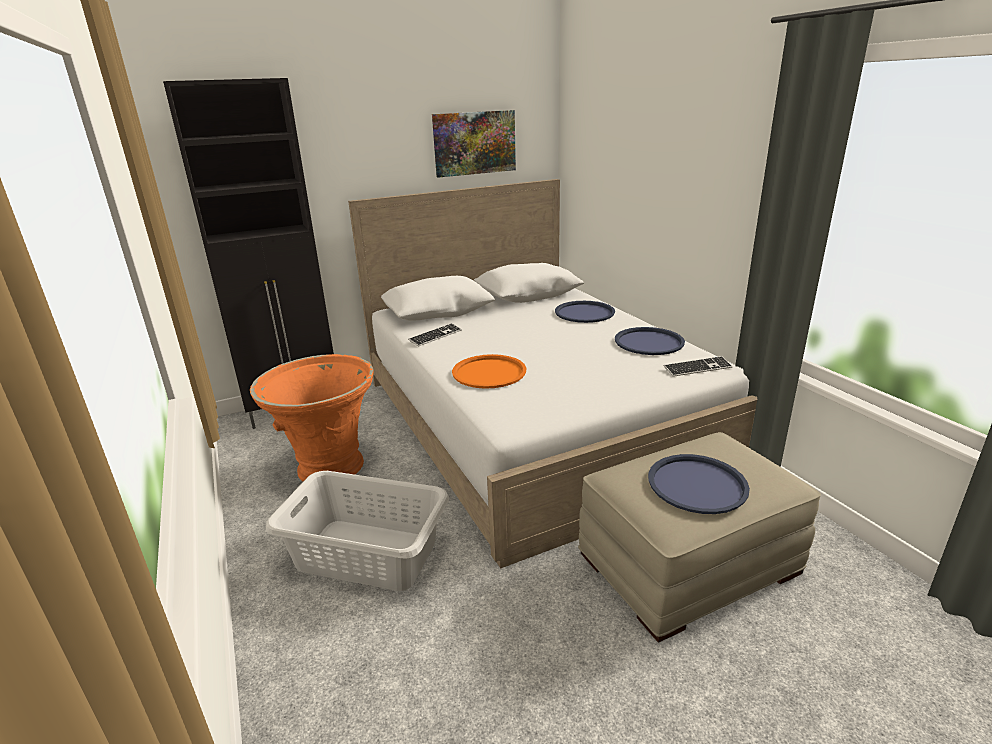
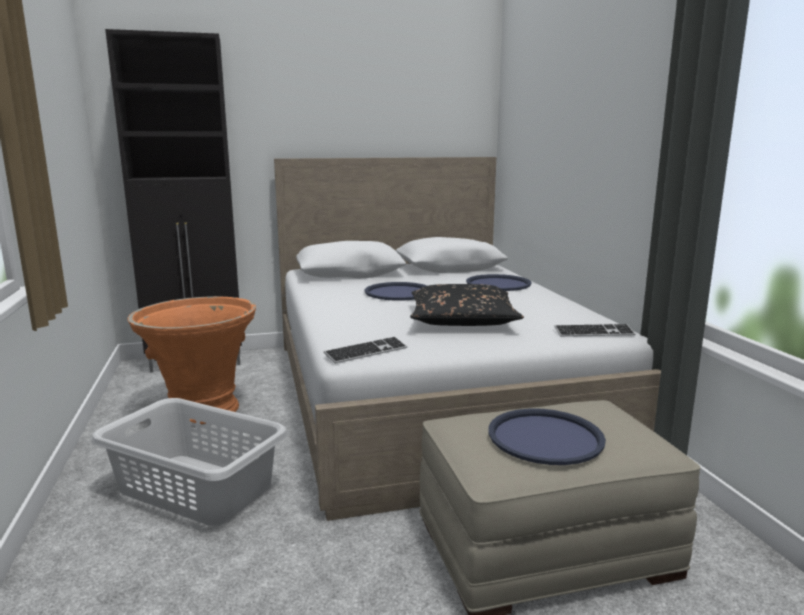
camera: 10 degrees right, 10 degrees down
keyboard [408,323,462,347] -> keyboard moved to [324,337,407,364]
picture [432,110,516,178] -> none
orange tray [452,354,526,389] -> none
blue tray [615,327,685,355] -> blue tray moved to [365,282,427,301]
none -> black pillow [410,284,524,326]

